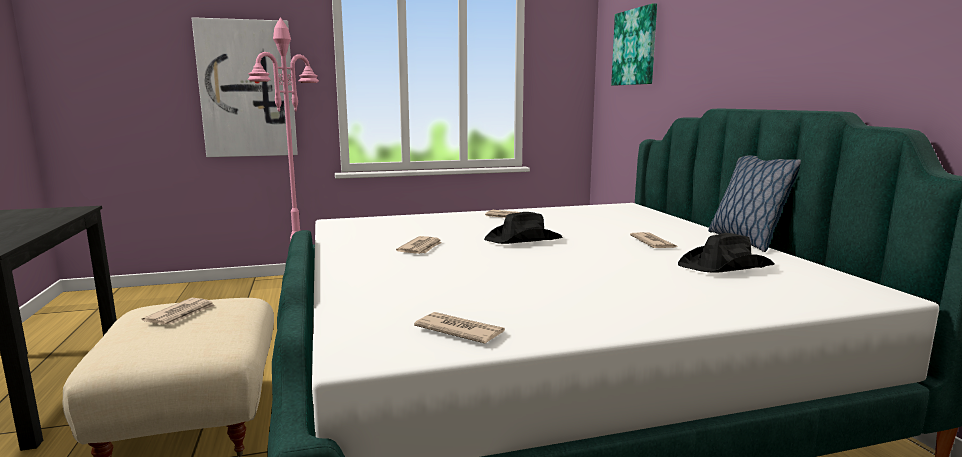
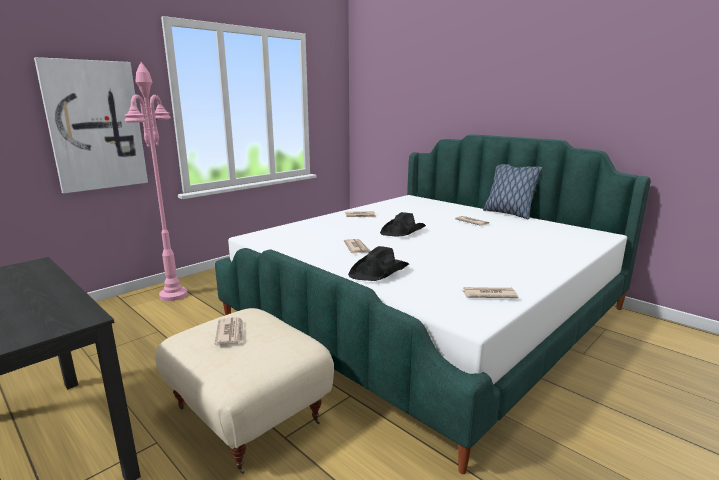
camera: 30 degrees left, 5 degrees up
picture [611,3,657,85] -> none
black hat [678,233,774,273] -> black hat moved to [348,246,409,281]

